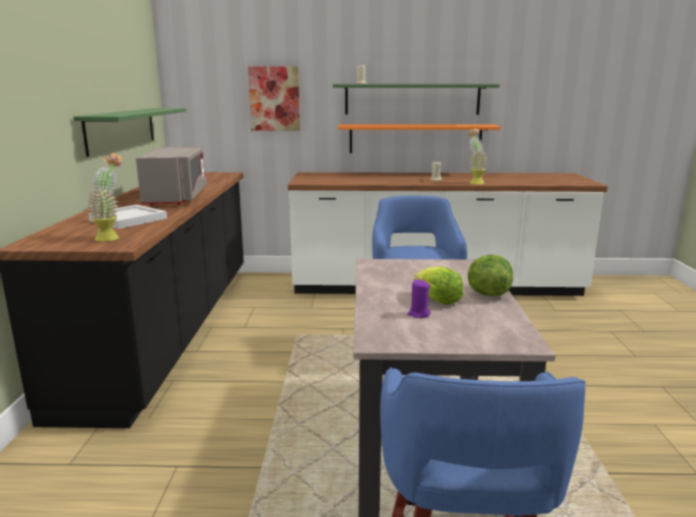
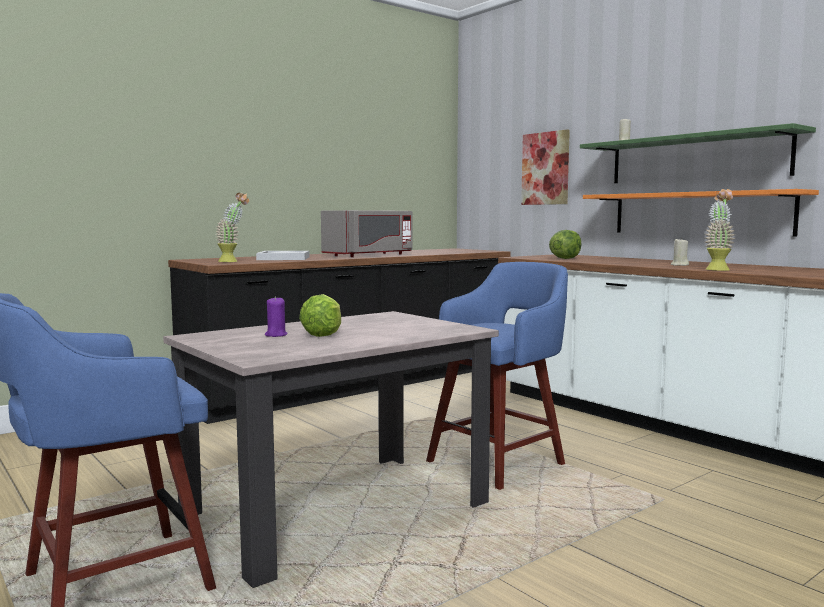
camera: 50 degrees right, 10 degrees down
green shelf [73,108,186,157] -> none
lettuce [468,255,513,296] -> lettuce moved to [549,230,582,259]

